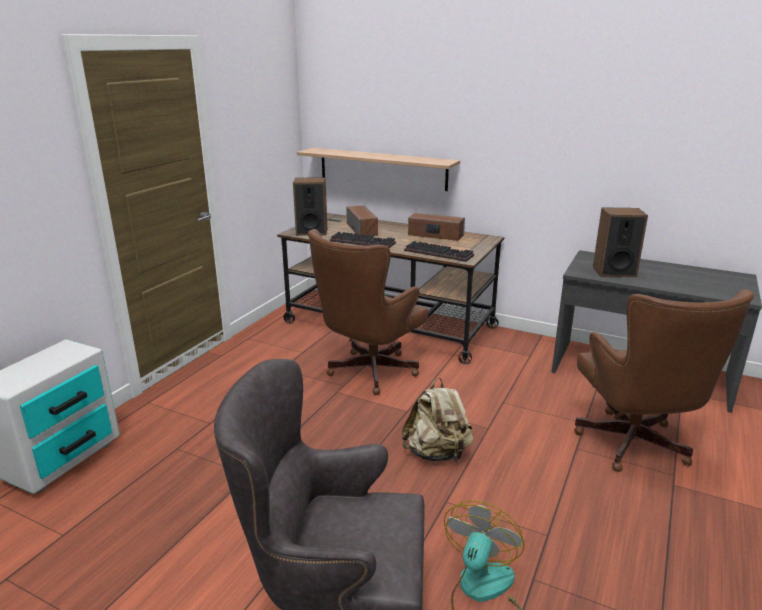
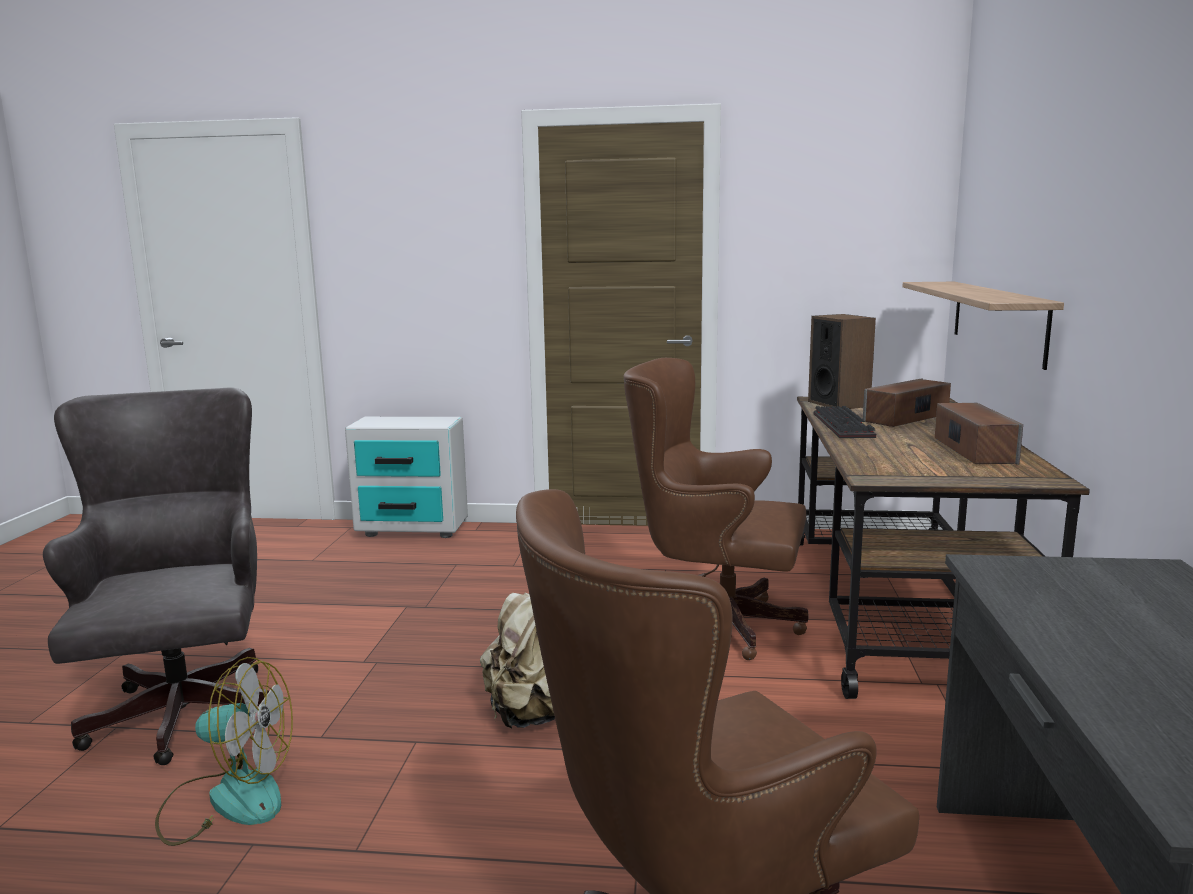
camera: 70 degrees right, 10 degrees down
keyboard [404,241,474,262] -> none
speaker [593,207,648,277] -> none

